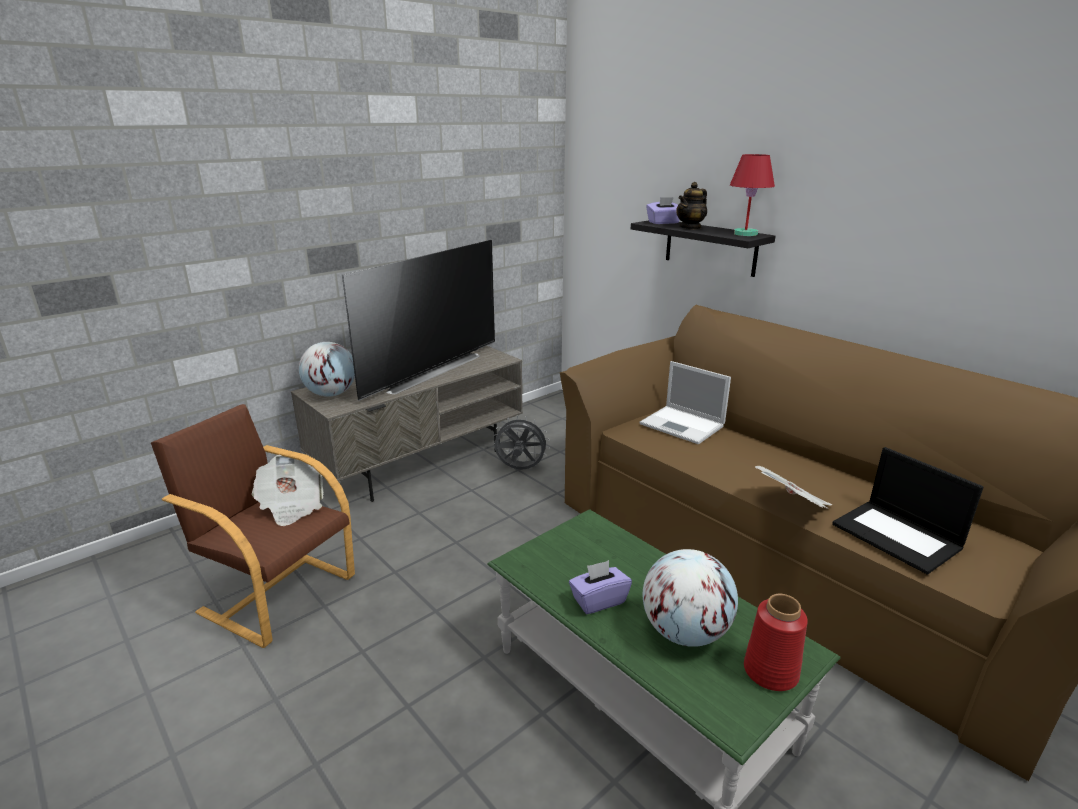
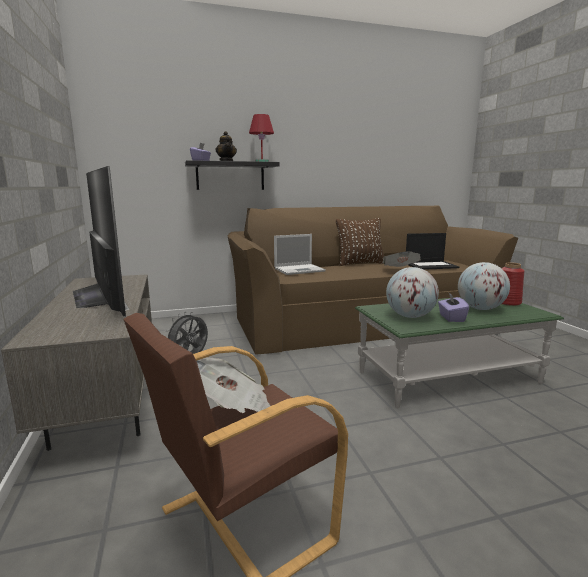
camera: 65 degrees left, 10 degrees down
globe [299,342,355,397] -> globe moved to [386,267,439,318]
none -> brown pillow [336,218,384,266]

